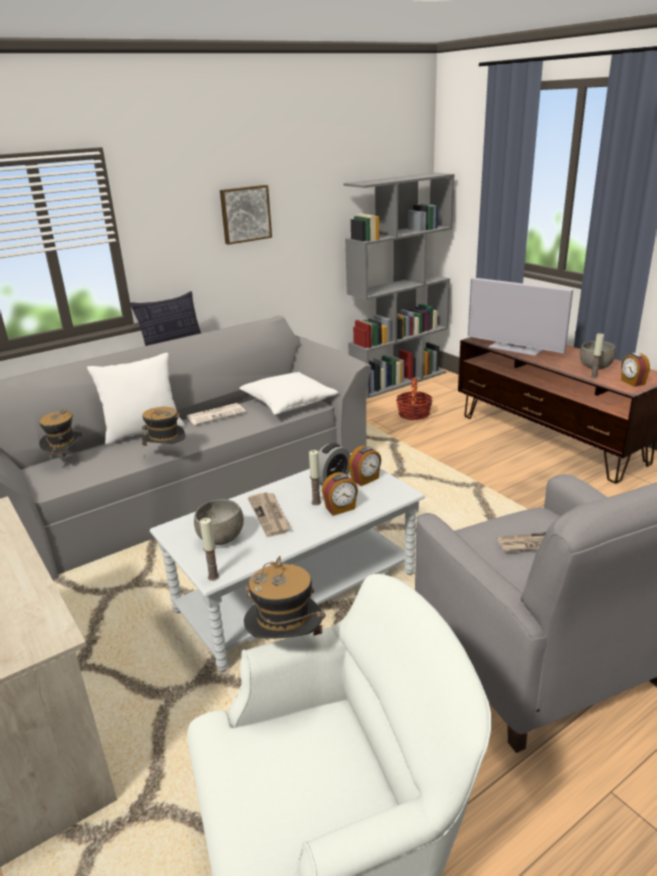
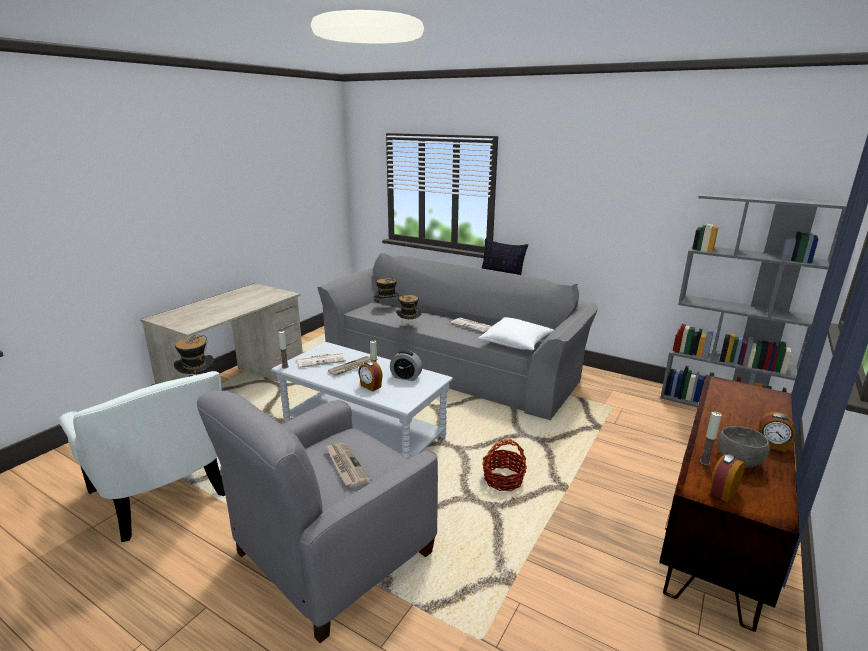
camera: 65 degrees right, 5 degrees down
white pillow [87,353,185,445] -> none
grey bowl [194,499,244,545] -> newspaper [297,352,346,368]
picture [220,185,272,245] -> none
alarm clock [348,445,381,486] -> alarm clock moved to [759,412,795,452]
basket [396,378,433,420] -> basket moved to [482,439,527,491]
television [468,277,573,356] -> none

